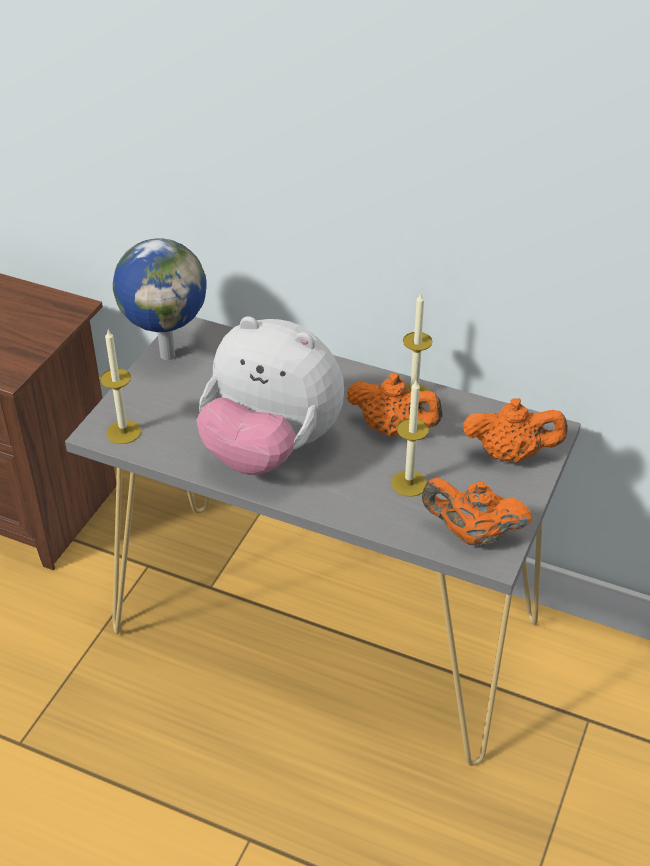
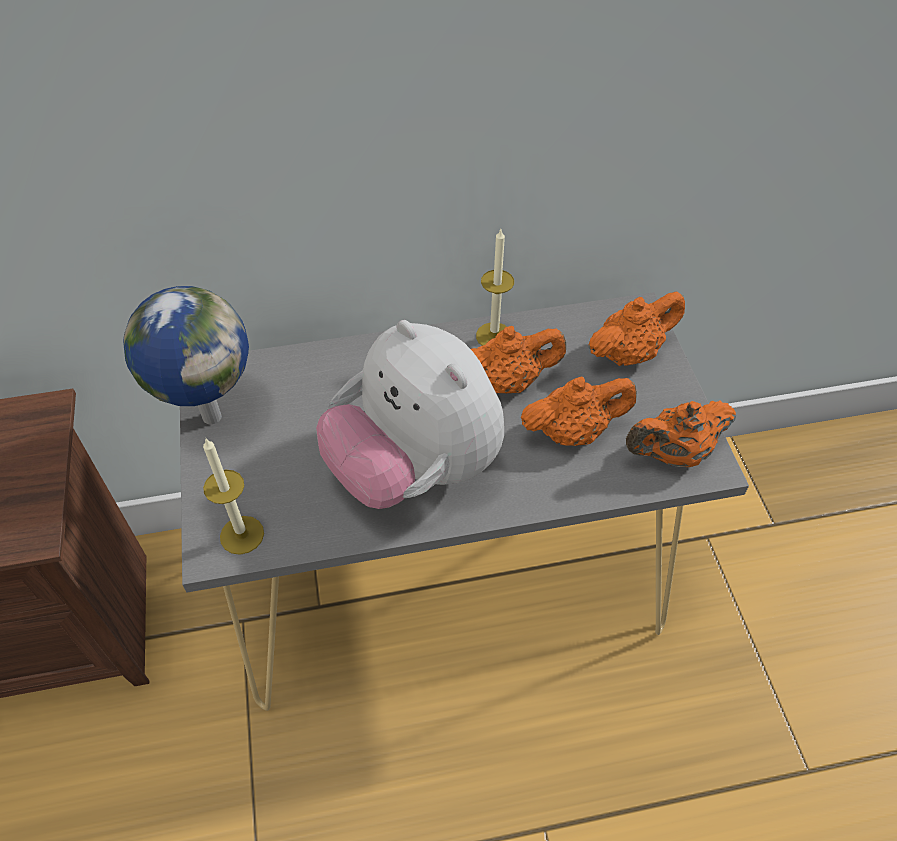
camera: 35 degrees left, 10 degrees up
plush toy [197,316,344,475] -> plush toy turned 60 degrees clockwise [316,320,504,509]
candle [391,380,429,497] -> orange teapot [521,377,637,446]

